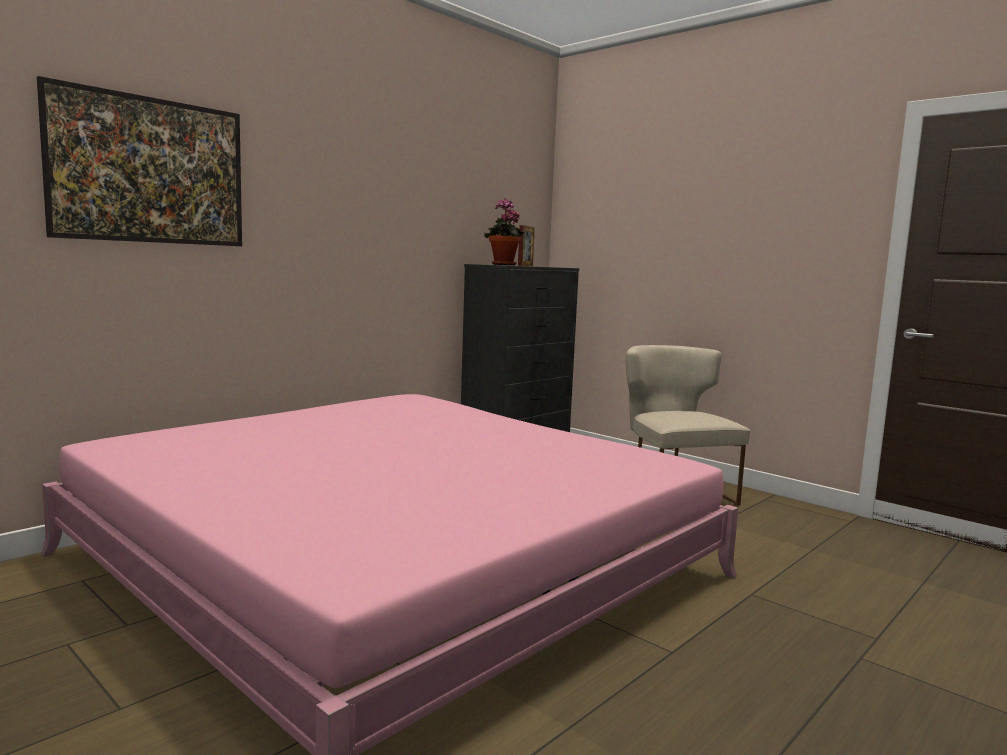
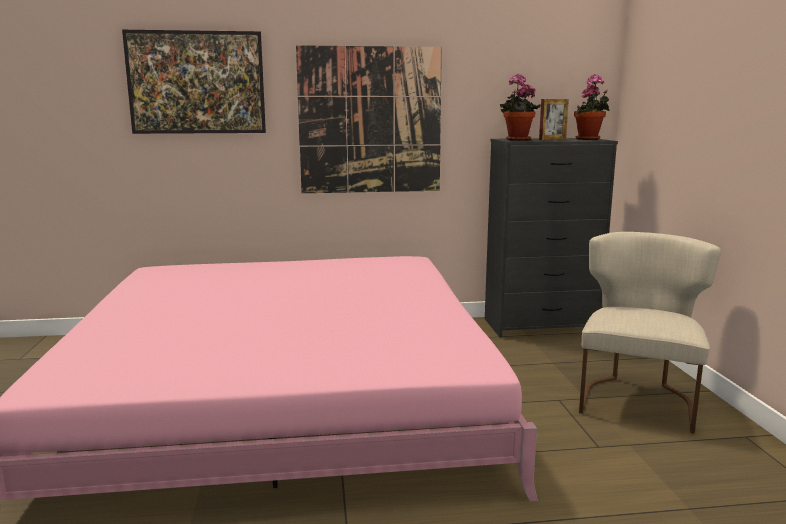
camera: 40 degrees right, 5 degrees up
none -> picture [296,45,442,193]
none -> potted plant [574,74,610,140]

